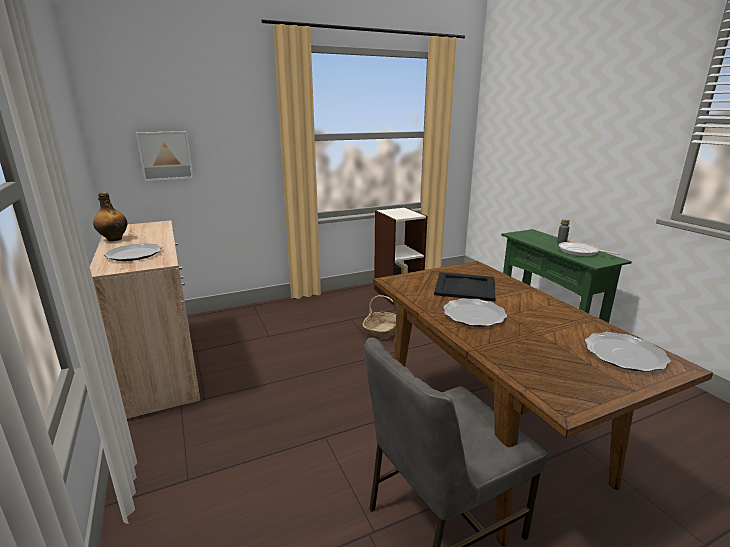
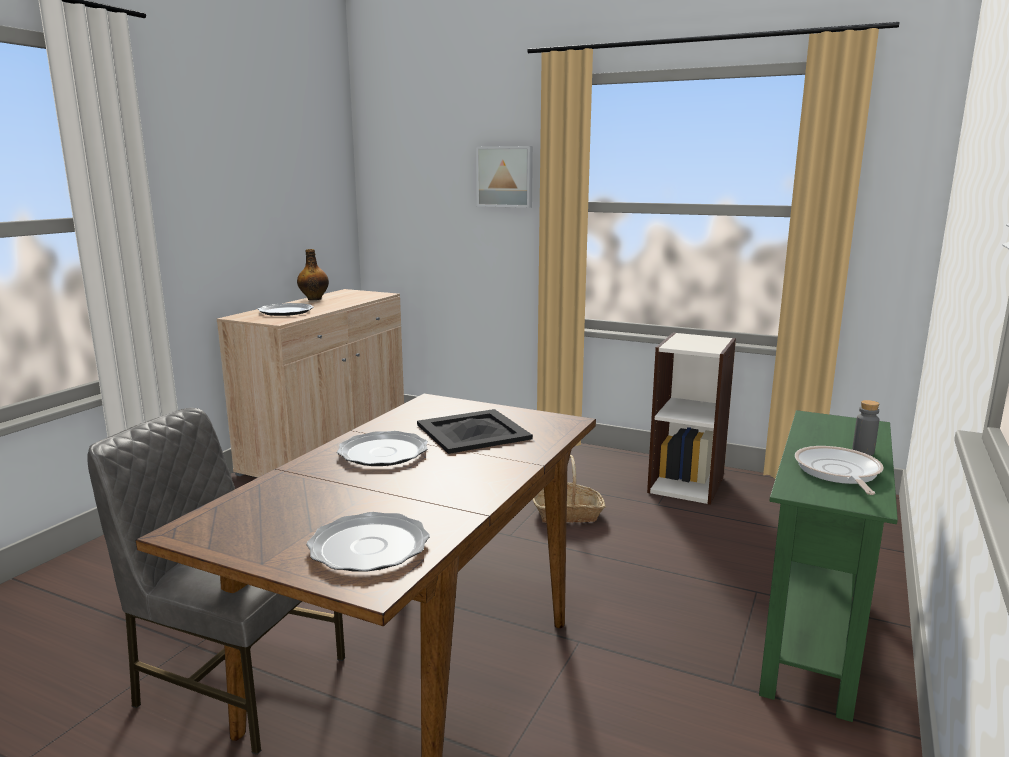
camera: 50 degrees right, 5 degrees down
picture [136,131,194,181] -> picture moved to [476,146,533,208]

